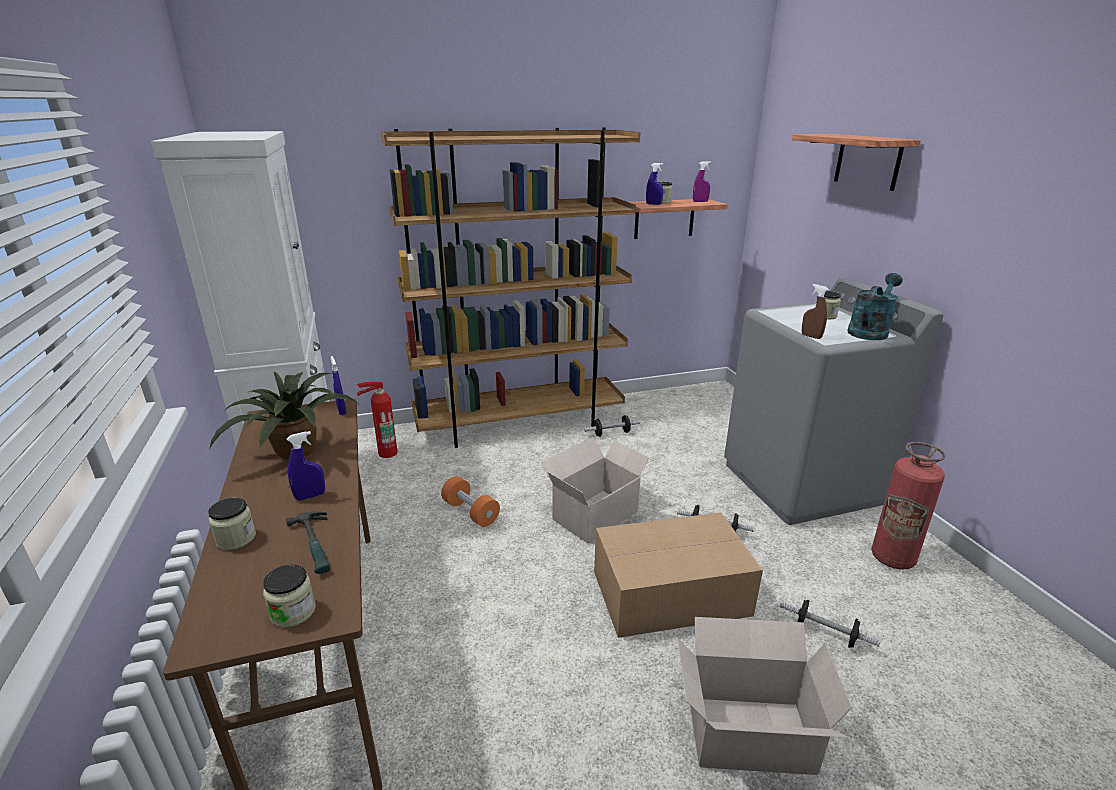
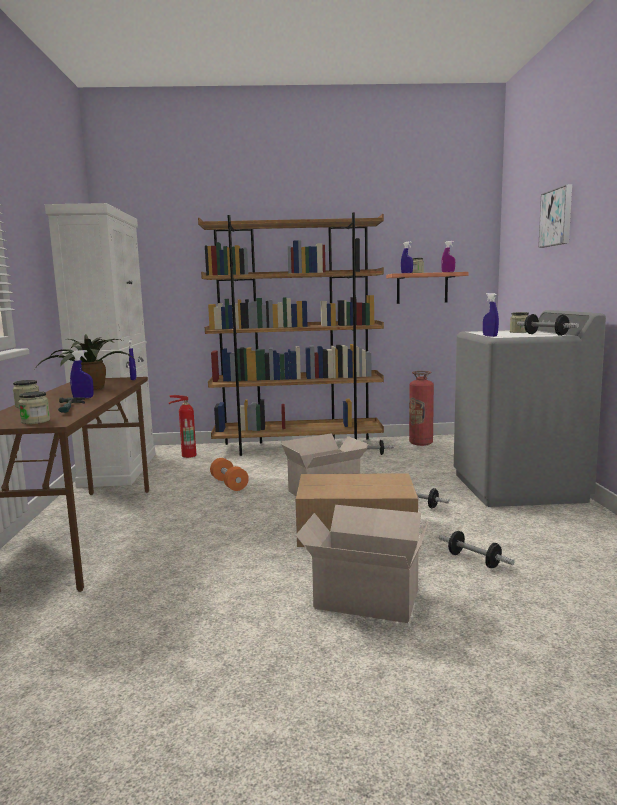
camera: 15 degrees right, 15 degrees down
shelf [792,134,921,191] -> picture [538,184,572,248]
brown spray bottle [802,284,829,339] -> blue spray bottle [483,293,499,337]
turquoise watering can [847,273,903,340] -> dumbbell [517,314,579,336]
fire extinguisher [871,442,946,569] -> fire extinguisher moved to [409,371,434,446]

